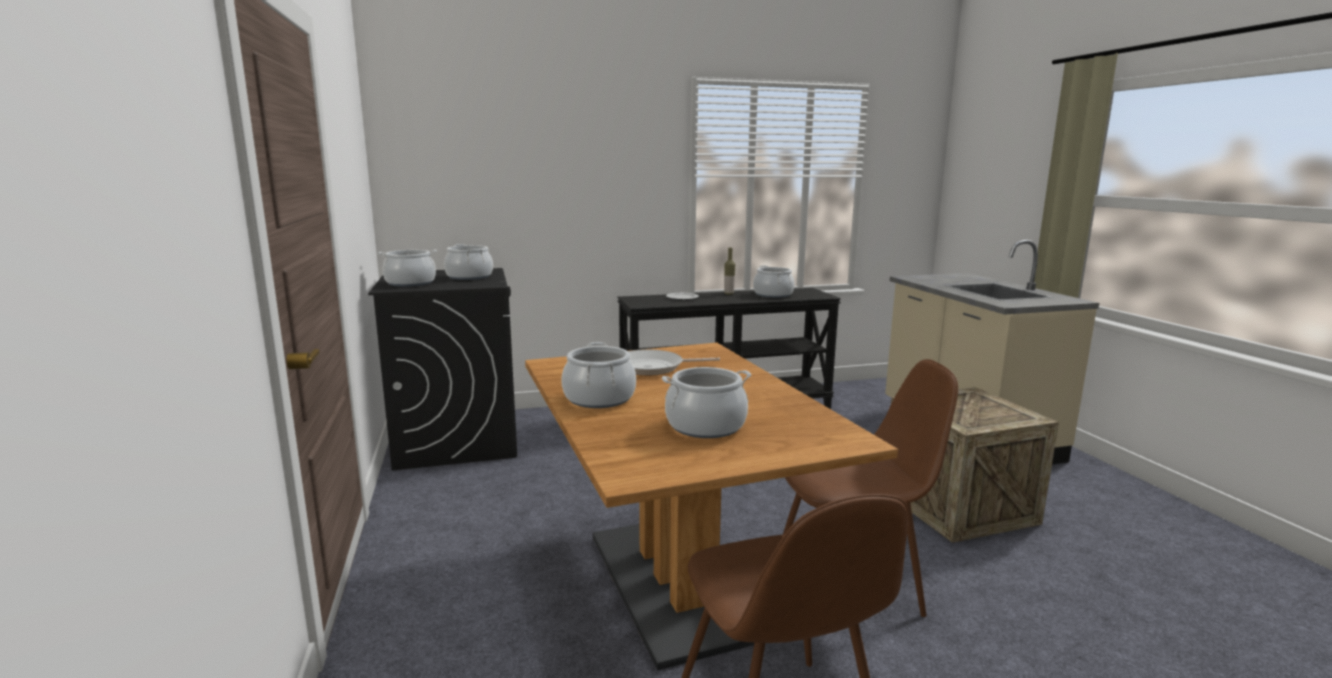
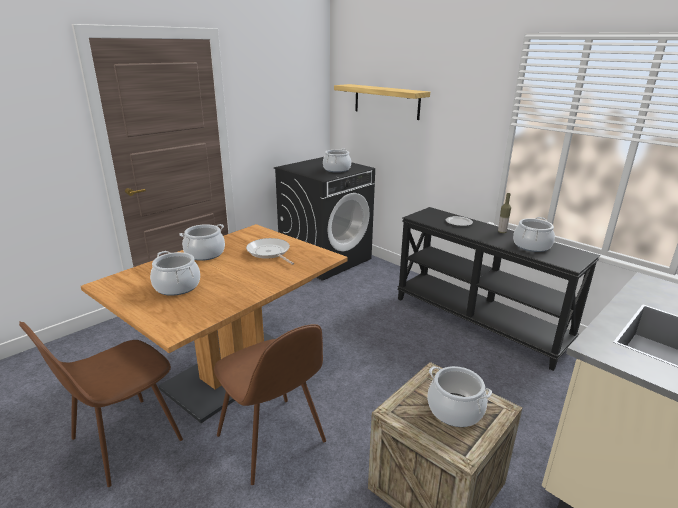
camera: 60 degrees right, 10 degrees up
cooking pot [378,250,437,287] -> cooking pot moved to [427,366,492,427]
none -> shelf [334,84,430,120]

